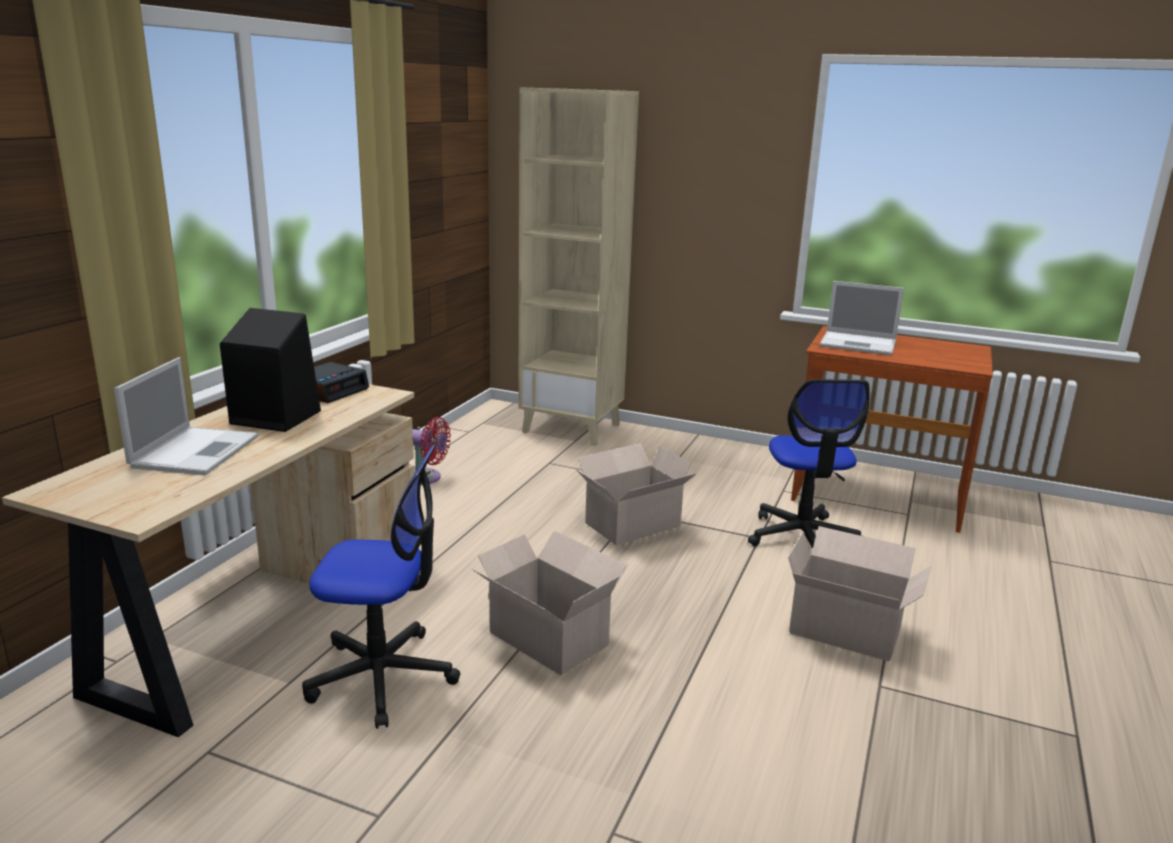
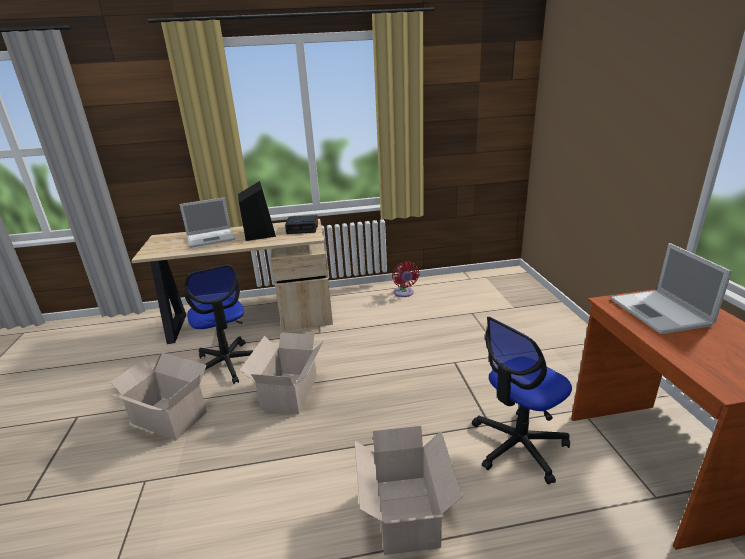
camera: 60 degrees right, 5 degrees up
beige bookcase [518,87,639,446] -> none
cardboard box [576,443,697,546] -> cardboard box moved to [104,353,207,440]

